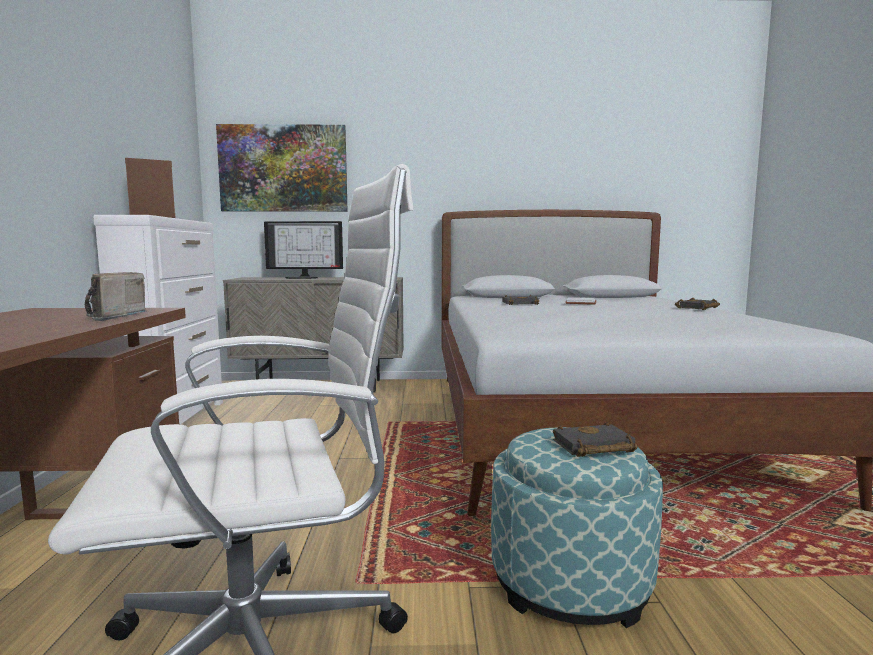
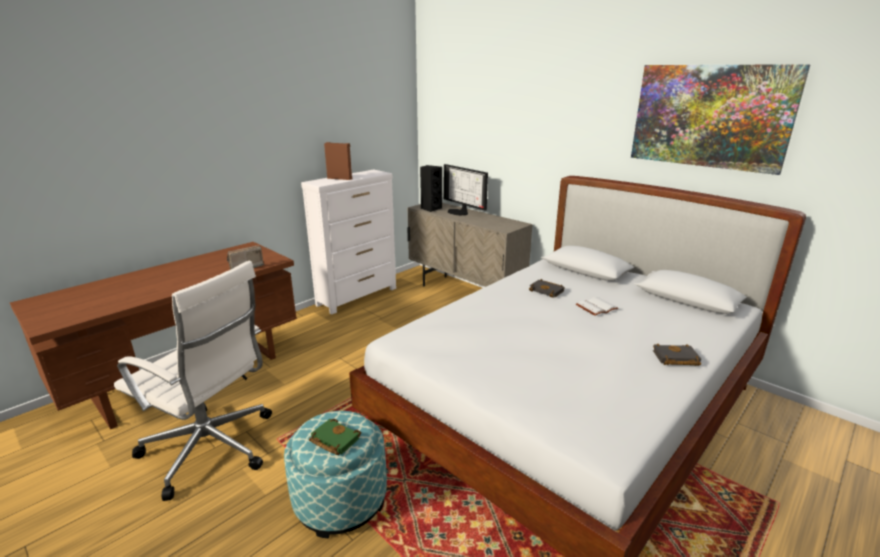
camera: 45 degrees right, 15 degrees up
picture [216,124,348,212] -> picture moved to [631,64,811,175]
black book [553,422,637,457] -> green book [309,419,361,455]
none -> black speaker [420,165,442,212]

